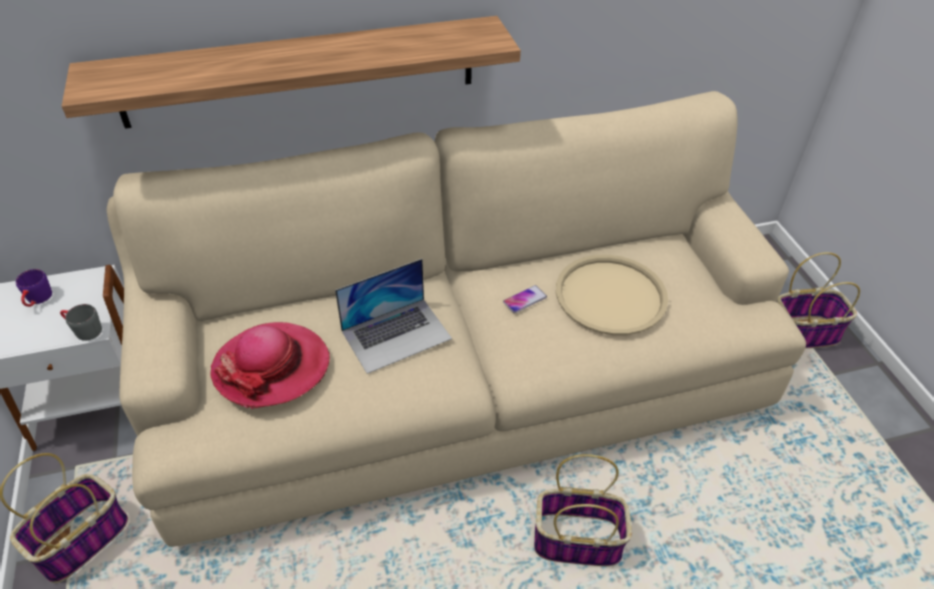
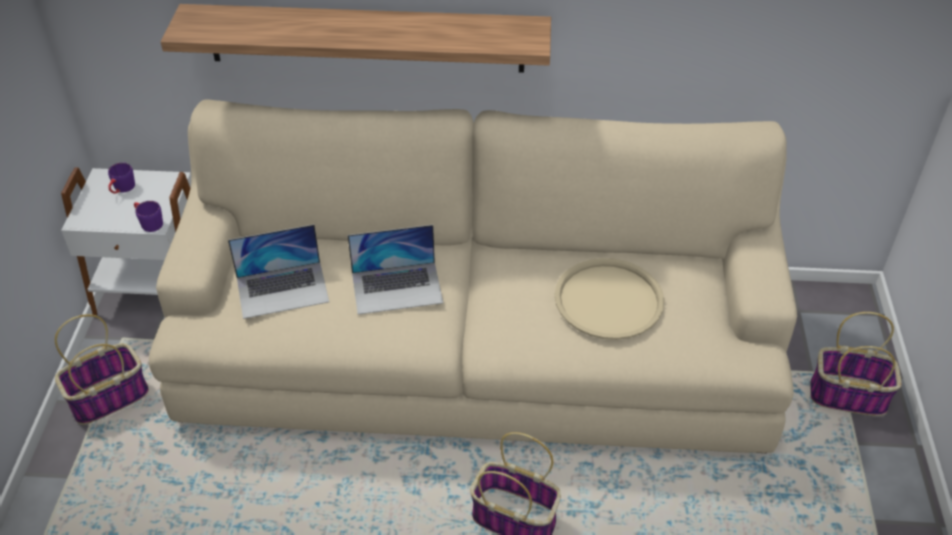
camera: 20 degrees right, 0 degrees up
grey mug [60,304,102,341] -> purple mug [134,201,163,232]
hat [211,322,330,409] -> laptop [228,224,329,319]
phone [503,285,547,313] -> none

